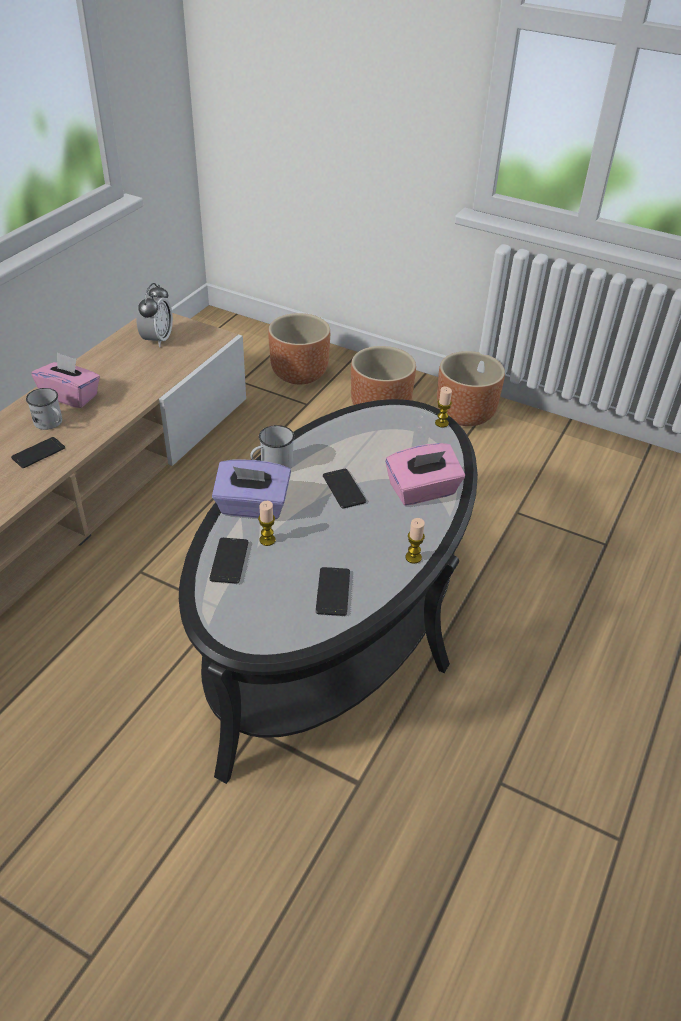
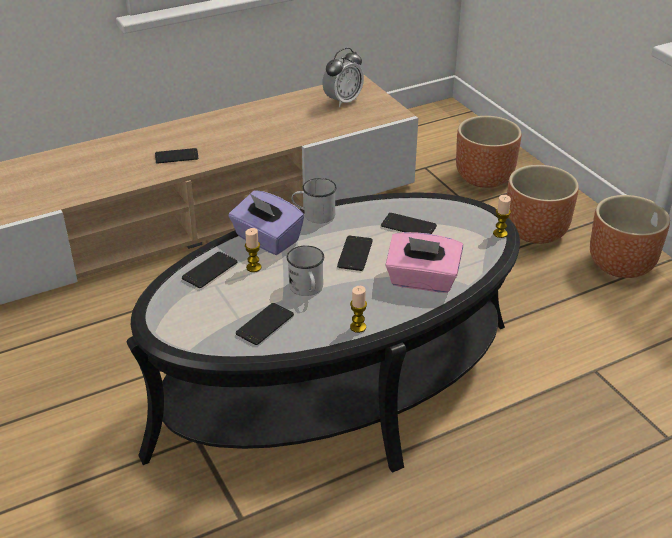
camera: 35 degrees right, 5 degrees down
white mug [26,388,62,430] -> white mug moved to [287,245,324,296]
pink tissue box [32,353,100,408] -> none
none -> phone [381,213,437,234]

